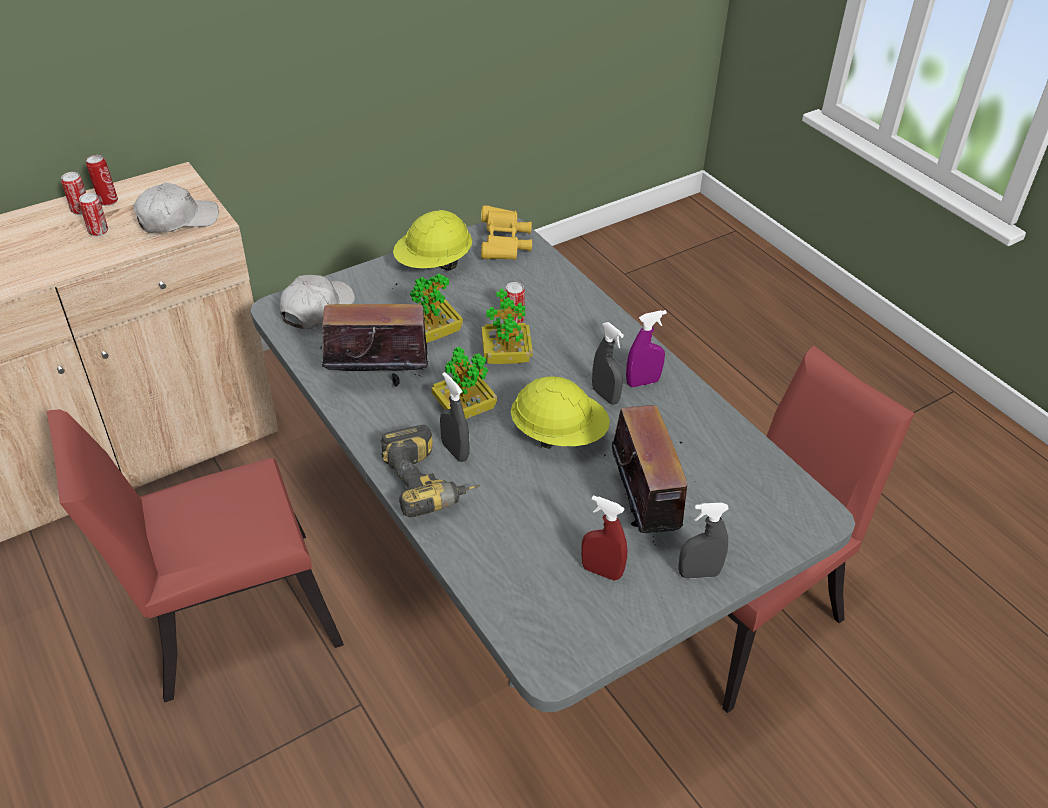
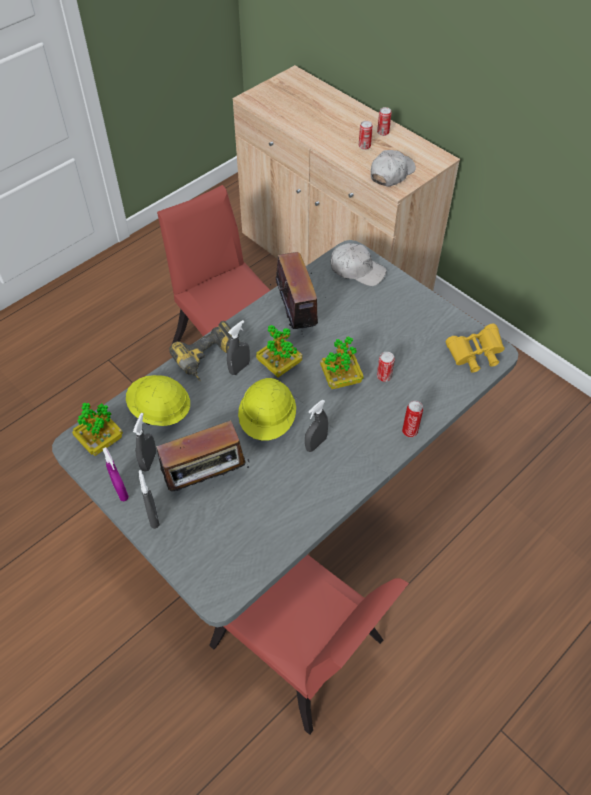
camera: 80 degrees right, 10 degrees up
can [86,155,118,206] -> can moved to [402,401,423,437]
white cap [133,183,219,233] -> white cap turned 105 degrees counterclockwise [371,150,416,186]
yellow hard hat [393,210,472,271] -> yellow hard hat moved to [126,375,190,426]
potted plant [410,273,463,343] -> potted plant moved to [72,403,123,456]
red spray bottle [581,495,627,581] -> grey spray bottle [133,413,156,472]
purple spray bottle [626,310,667,387] -> purple spray bottle moved to [103,447,129,501]

